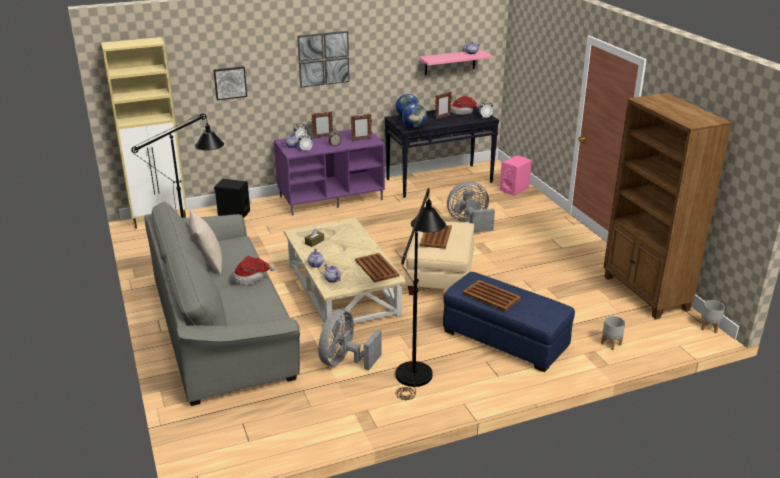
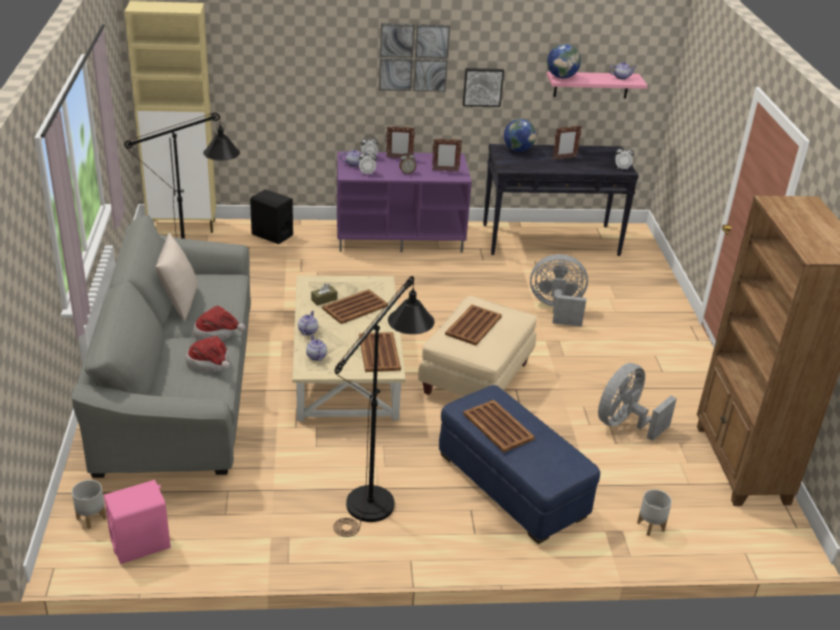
camera: 15 degrees right, 5 degrees up
picture [213,66,247,100] -> picture moved to [463,68,504,107]
grey fan [318,309,382,370] -> grey fan moved to [598,363,677,441]
globe [402,103,427,129] -> globe moved to [547,44,581,78]
hat [451,96,480,115] -> hat moved to [185,336,230,372]
pink speaker [500,155,532,196] -> pink speaker moved to [104,480,171,564]
grey planter [701,300,725,333] -> grey planter moved to [72,480,106,529]
none -> brown tray [322,289,388,324]

